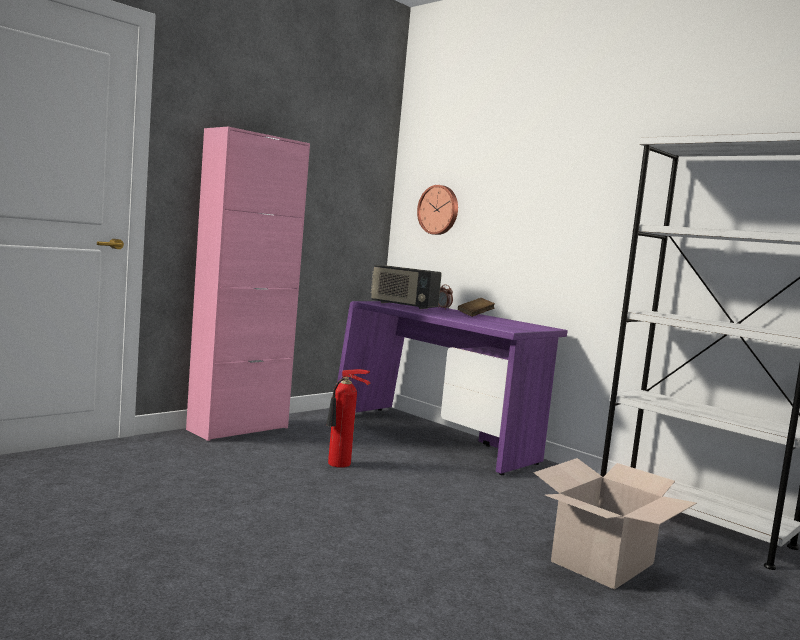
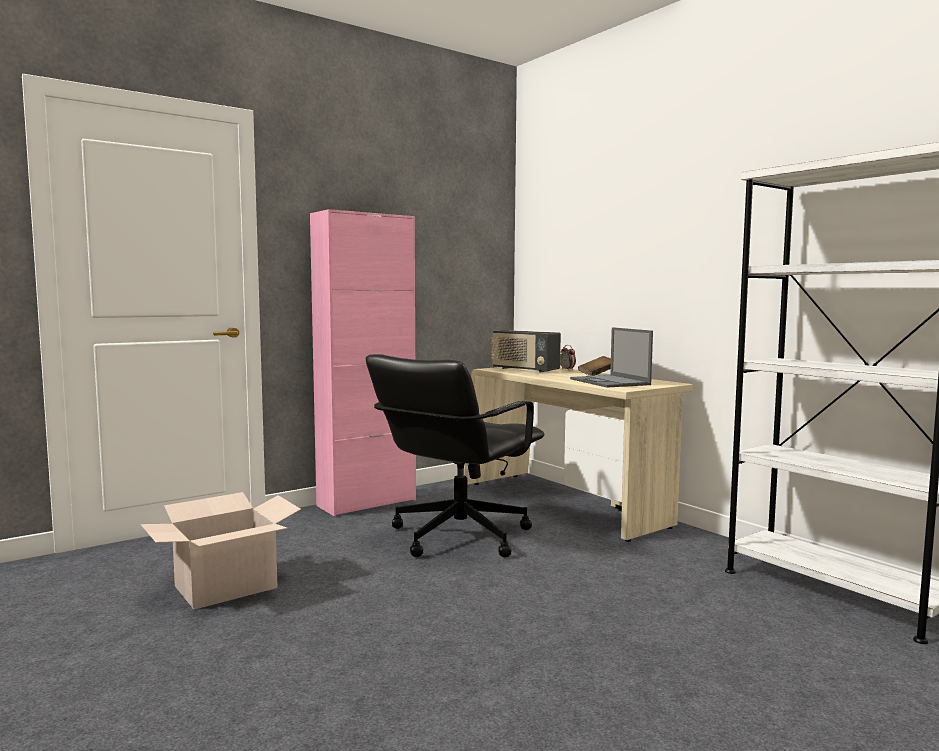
camera: 10 degrees right, 0 degrees up
fire extinguisher [326,369,371,468] -> black office chair [366,354,544,558]
purple desk [337,301,568,475] -> beige desk [464,367,693,542]
wall clock [417,185,458,235] -> none
cardboard box [534,458,697,590] -> cardboard box moved to [141,492,301,610]
none -> laptop [570,327,653,388]

